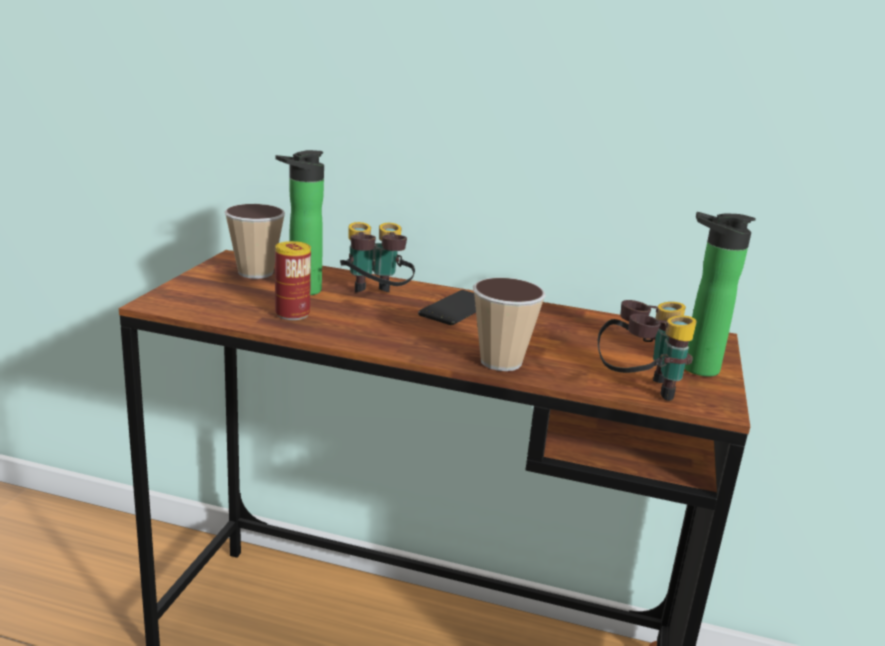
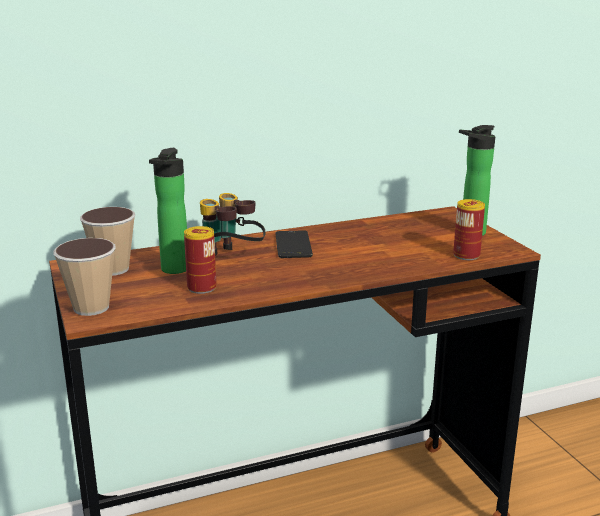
camera: 35 degrees left, 0 degrees up
cup [473,277,546,371] -> cup moved to [53,238,116,316]
binoculars [598,300,697,401] -> can [453,199,485,260]

